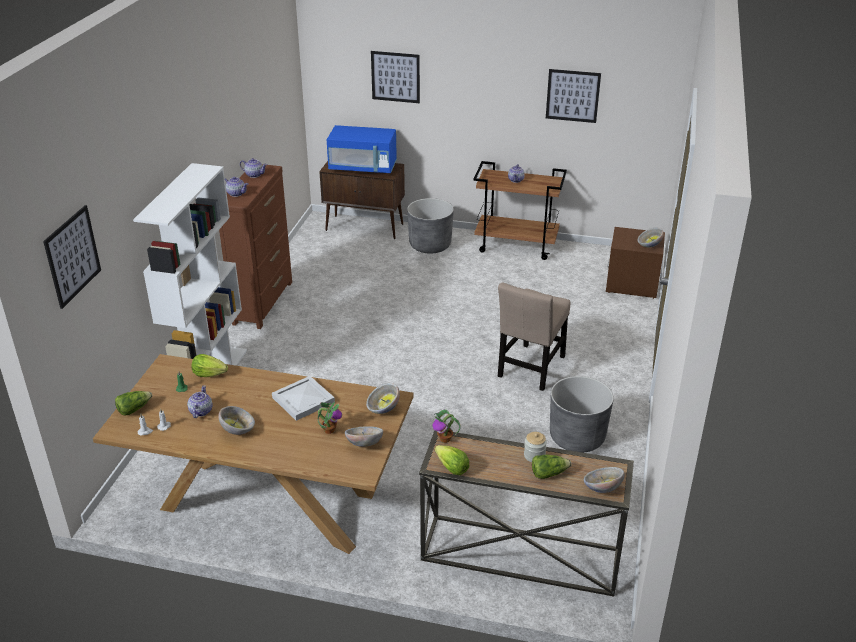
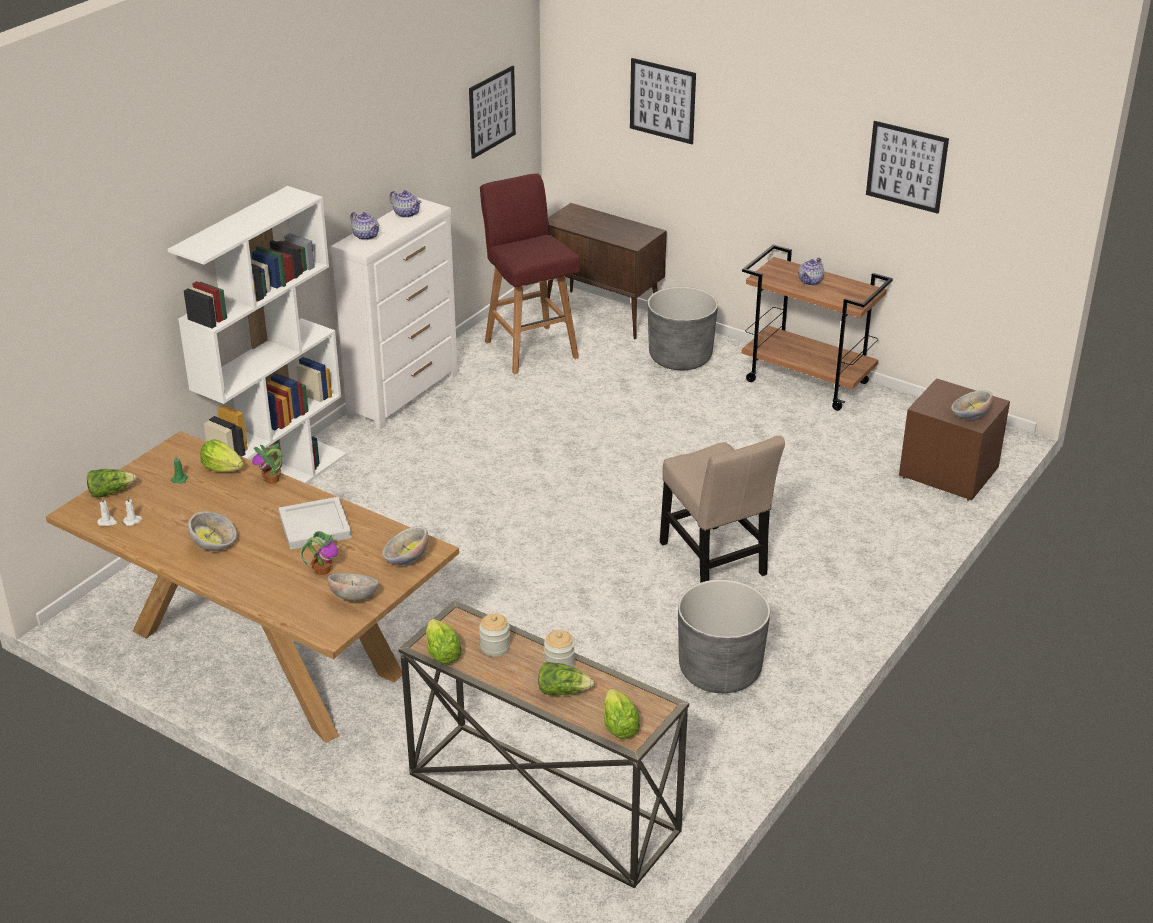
camera: 20 degrees right, 0 degrees up
picture [43,205,101,309] -> picture moved to [469,65,516,159]
teapot [187,385,213,418] -> none
brown dresser [219,164,292,329] -> white dresser [331,197,458,430]
blue microwave [327,125,397,173] -> none
potted plant [432,409,461,443] -> potted plant moved to [252,443,282,484]
beige chair [498,283,570,391] -> beige chair turned 75 degrees counterclockwise [660,436,785,583]
bowl [584,467,625,493] -> lettuce [604,689,640,739]
none -> jar [479,614,510,656]
none -> red stool [480,173,580,375]

